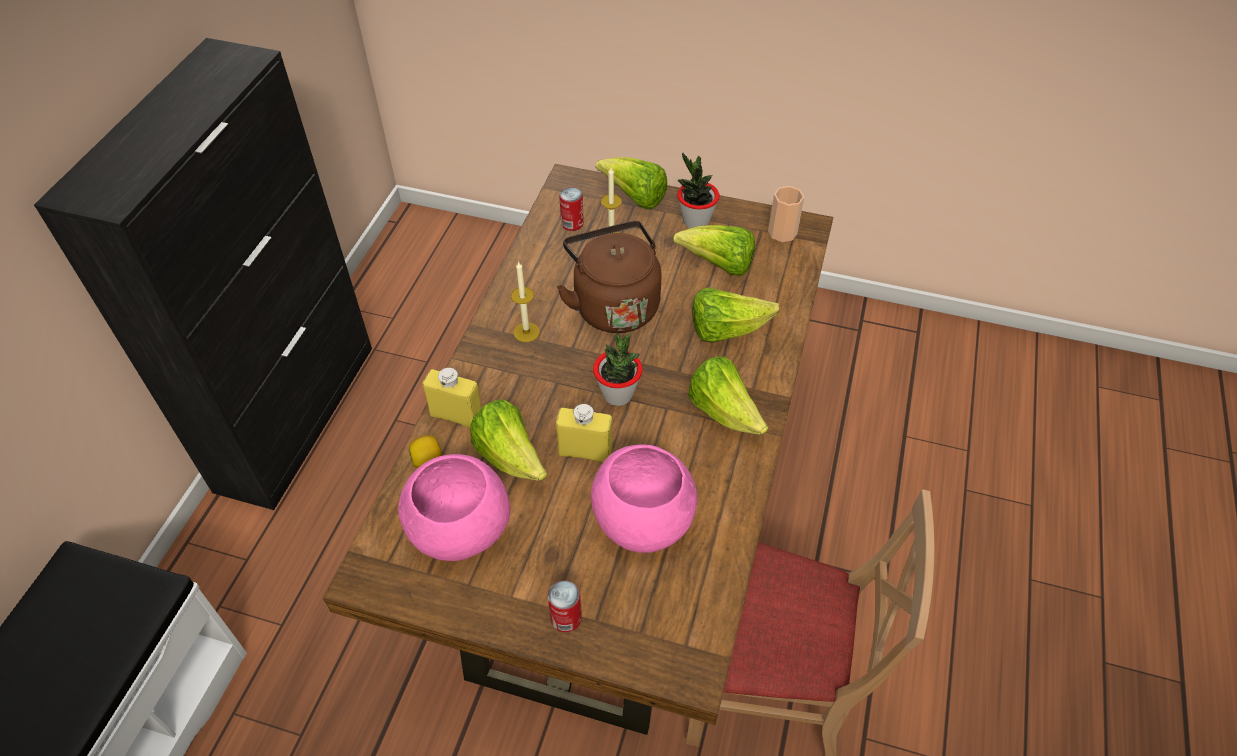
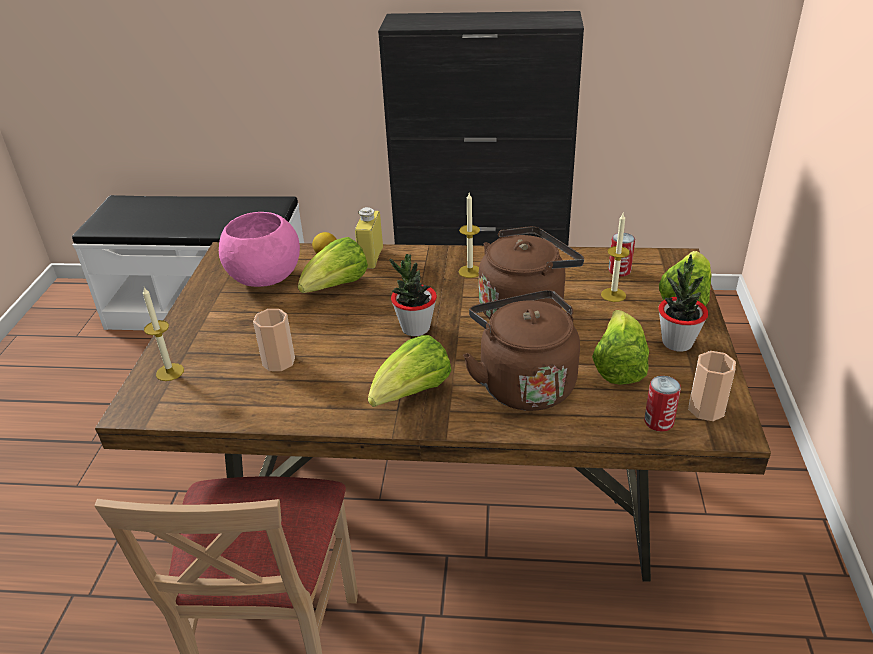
camera: 80 degrees right, 15 degrees down
can [548,580,582,632] -> can moved to [644,376,681,432]
yellow bottle [556,404,613,462] -> none
pink bowl [591,444,697,553] -> cup [253,309,295,371]
lettuce [692,287,780,343] -> brown kettle [463,290,580,411]
none -> candle [143,287,184,381]

